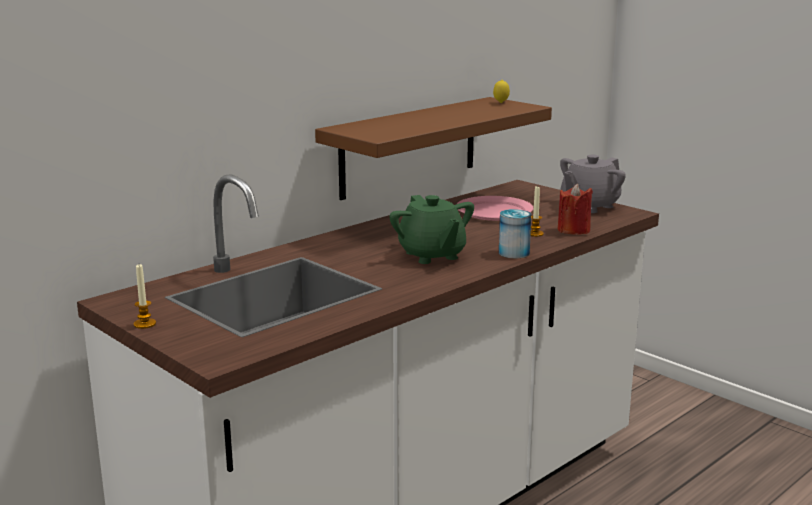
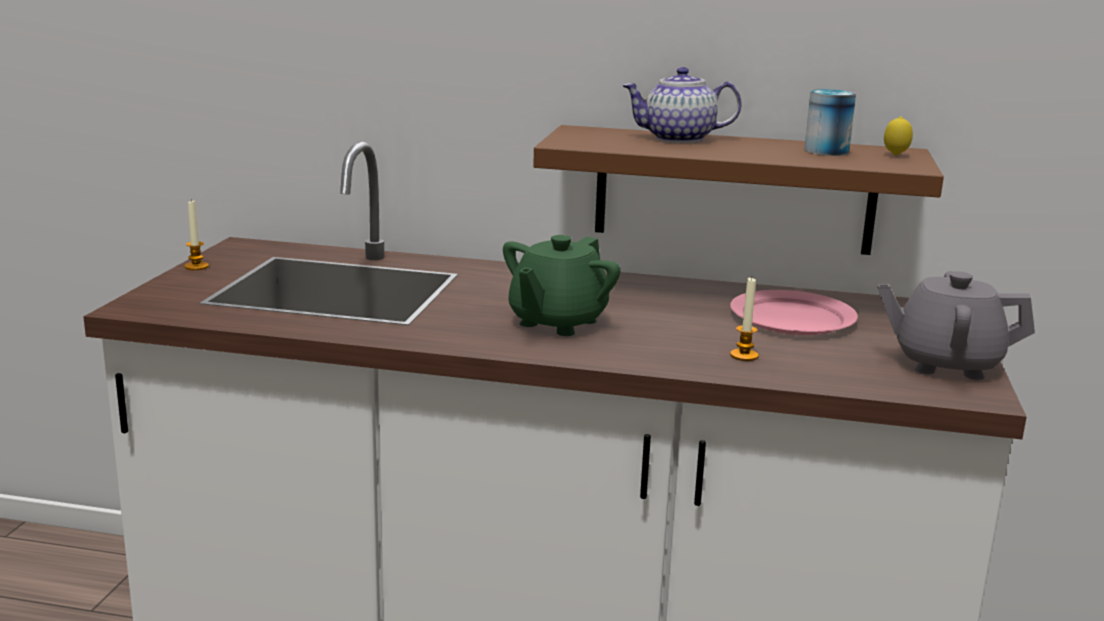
camera: 55 degrees right, 0 degrees up
can [499,209,531,258] -> can moved to [804,89,856,156]
red candle [558,184,593,235] -> none
none -> teapot [622,67,742,143]

